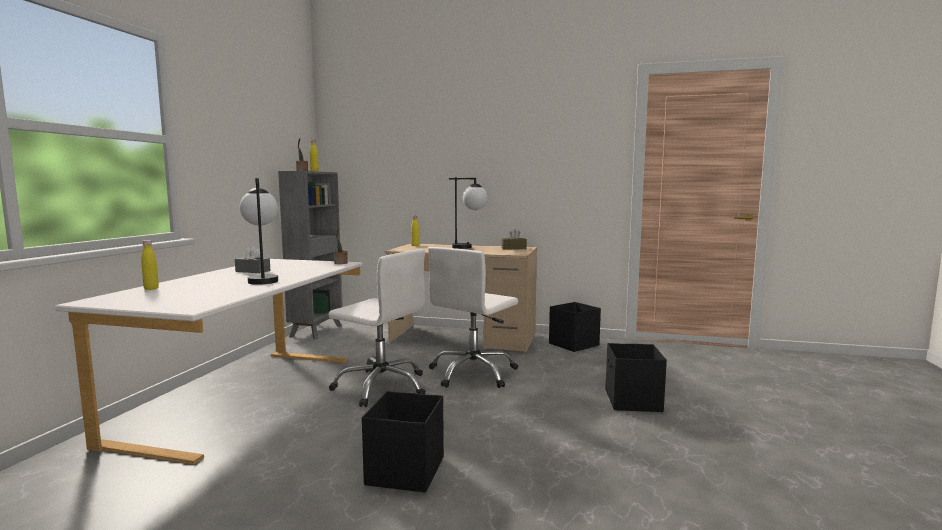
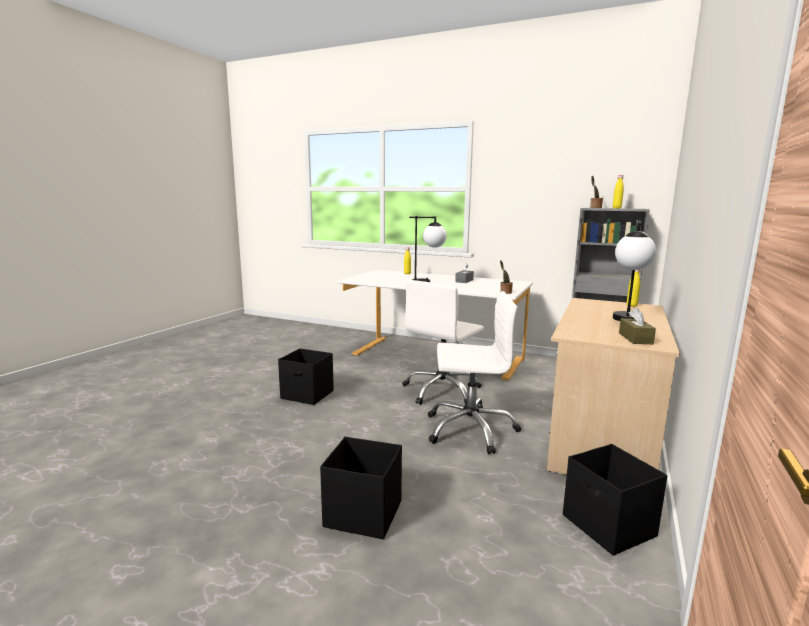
camera: 100 degrees right, 5 degrees up
white office chair [428,247,518,388] -> white office chair turned 135 degrees clockwise [428,291,521,454]

